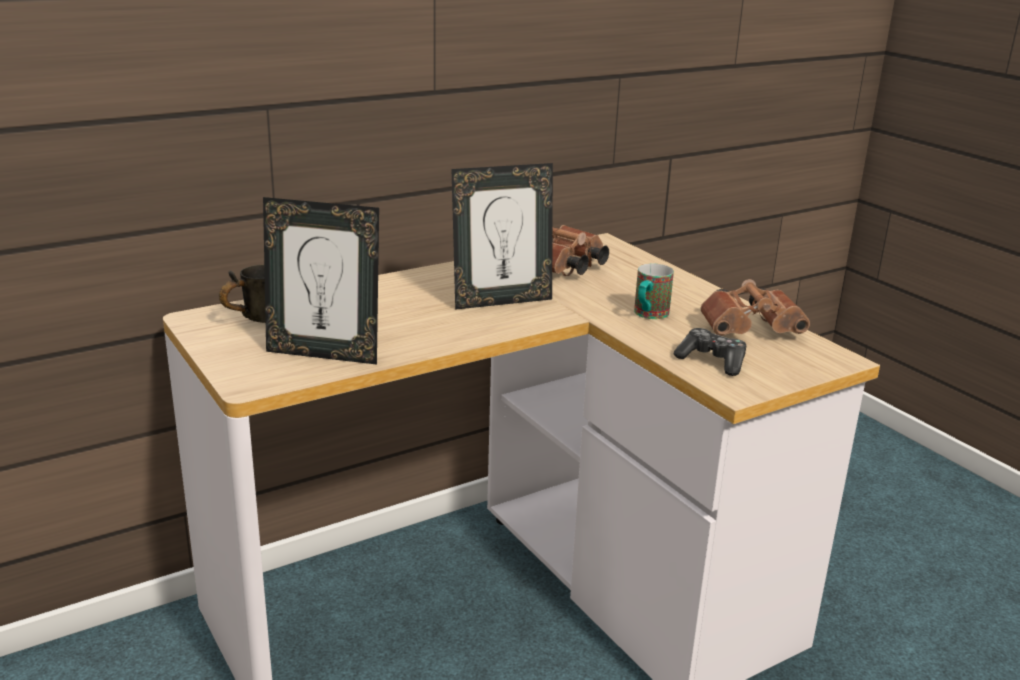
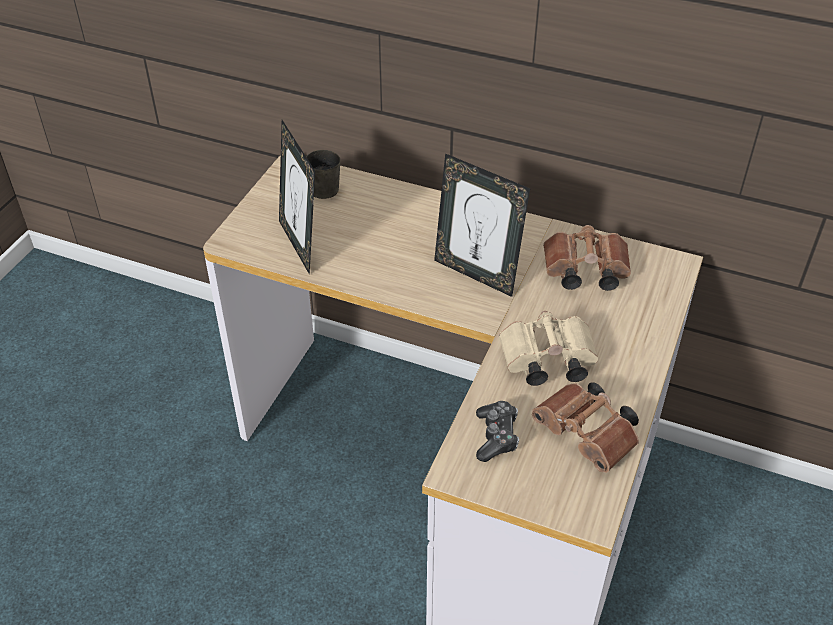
camera: 55 degrees right, 20 degrees up
mug [634,264,674,319] -> beige binoculars [499,311,598,386]

